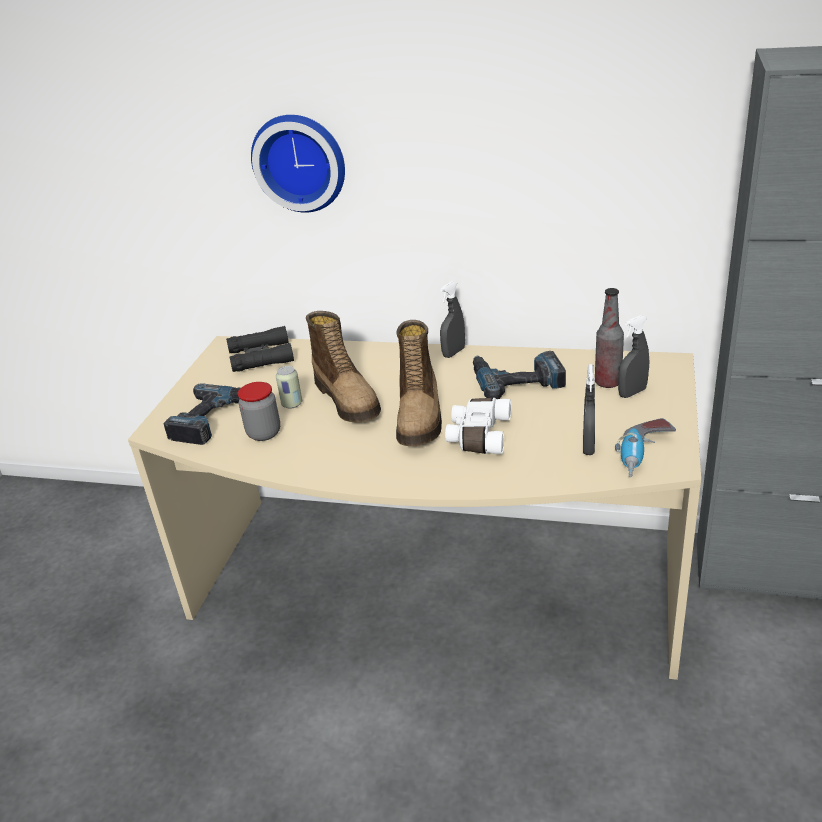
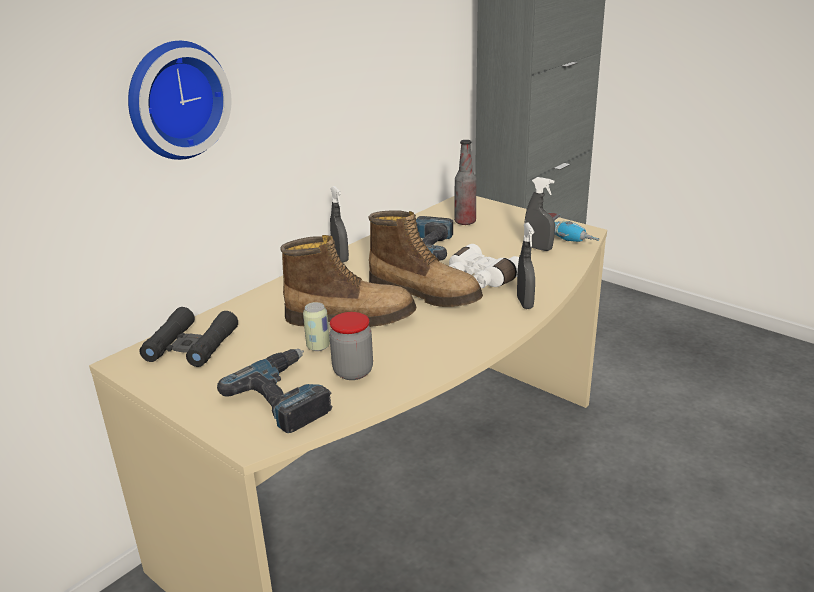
camera: 65 degrees left, 5 degrees down
grey spray bottle [618,315,649,398] -> grey spray bottle moved to [517,222,535,309]

